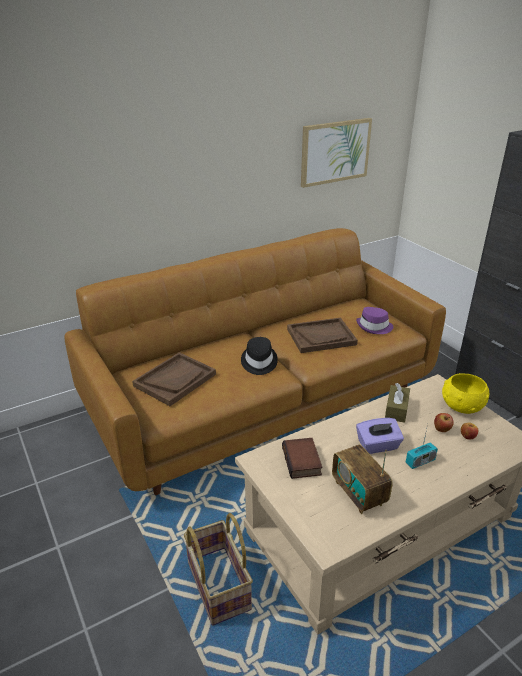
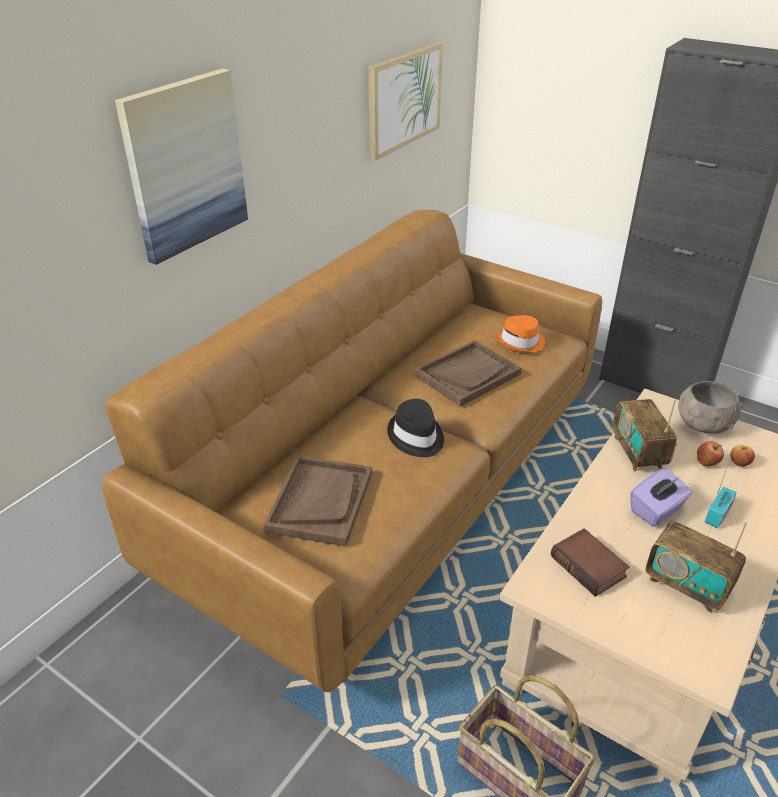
camera: 25 degrees left, 5 degrees up
purple hat [356,307,393,334] -> orange hat [496,315,545,353]
brown tissue box [385,383,410,423] -> radio [612,399,677,471]
yellow bowl [442,373,489,414] -> grey bowl [678,381,743,434]
none -> picture [115,68,248,265]

